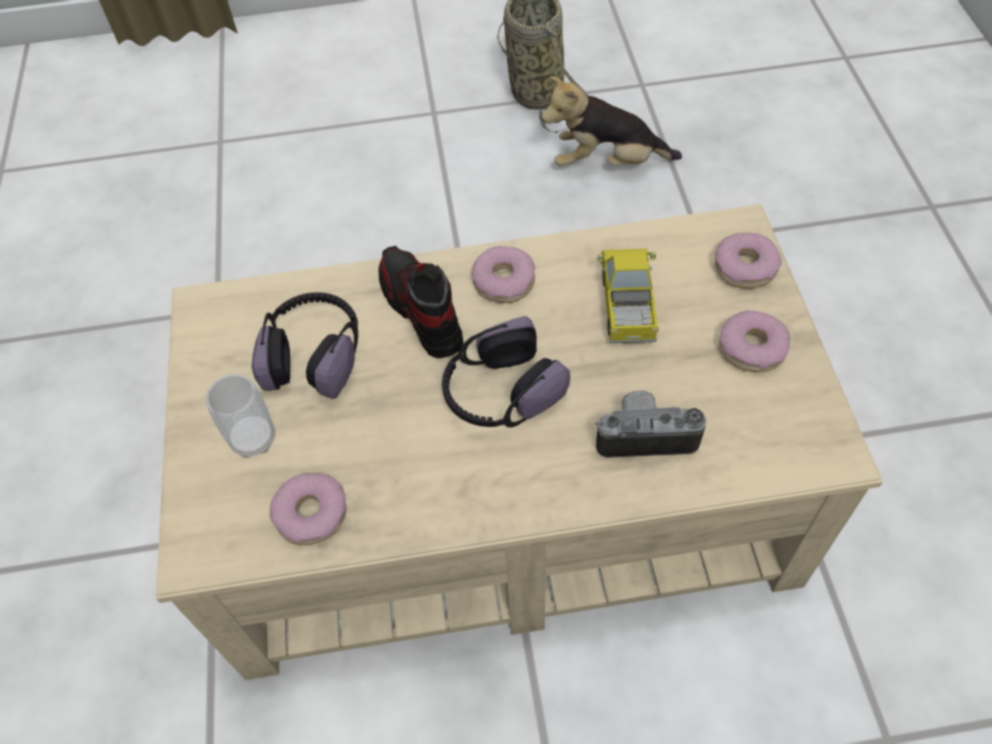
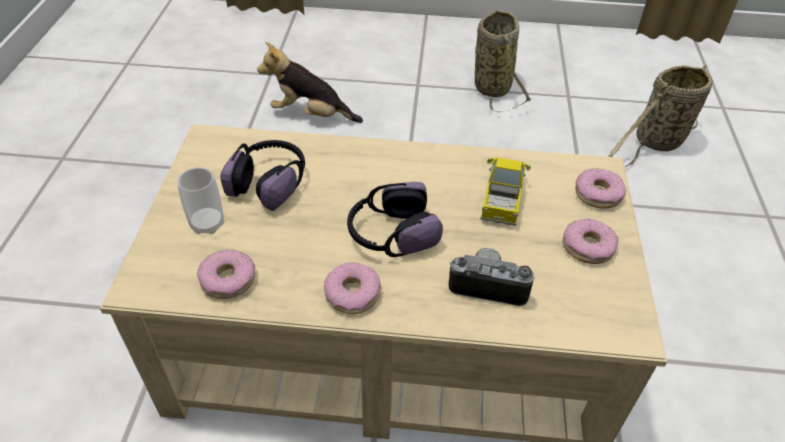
camera: 10 degrees right, 10 degrees down
shoe [378,246,463,358] -> none
donut [472,246,535,303] -> donut moved to [324,262,381,314]
plush toy [541,76,682,166] -> plush toy moved to [257,42,363,123]
none -> basket [609,64,713,167]

